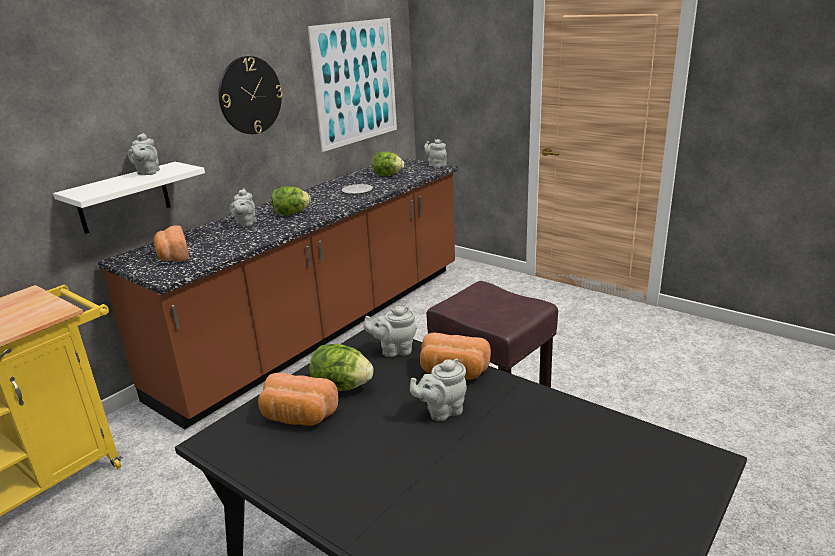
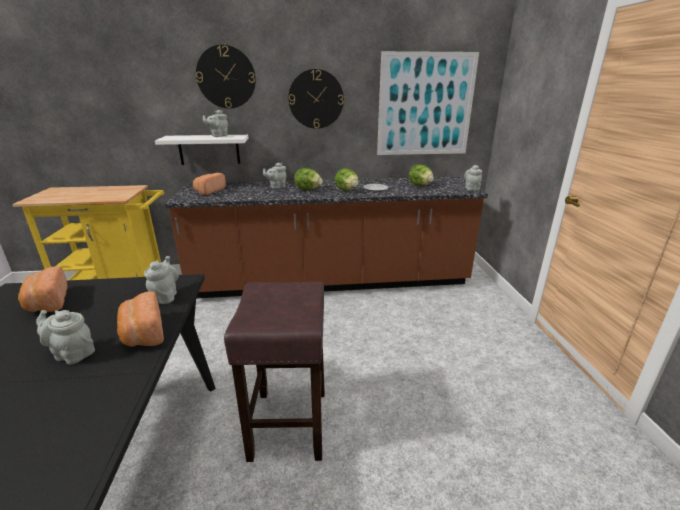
camera: 45 degrees right, 0 degrees up
lettuce [310,344,373,391] -> lettuce moved to [335,168,359,191]
grey teapot [363,306,417,357] -> grey teapot turned 45 degrees clockwise [144,256,179,304]
none -> wall clock [196,45,256,108]

